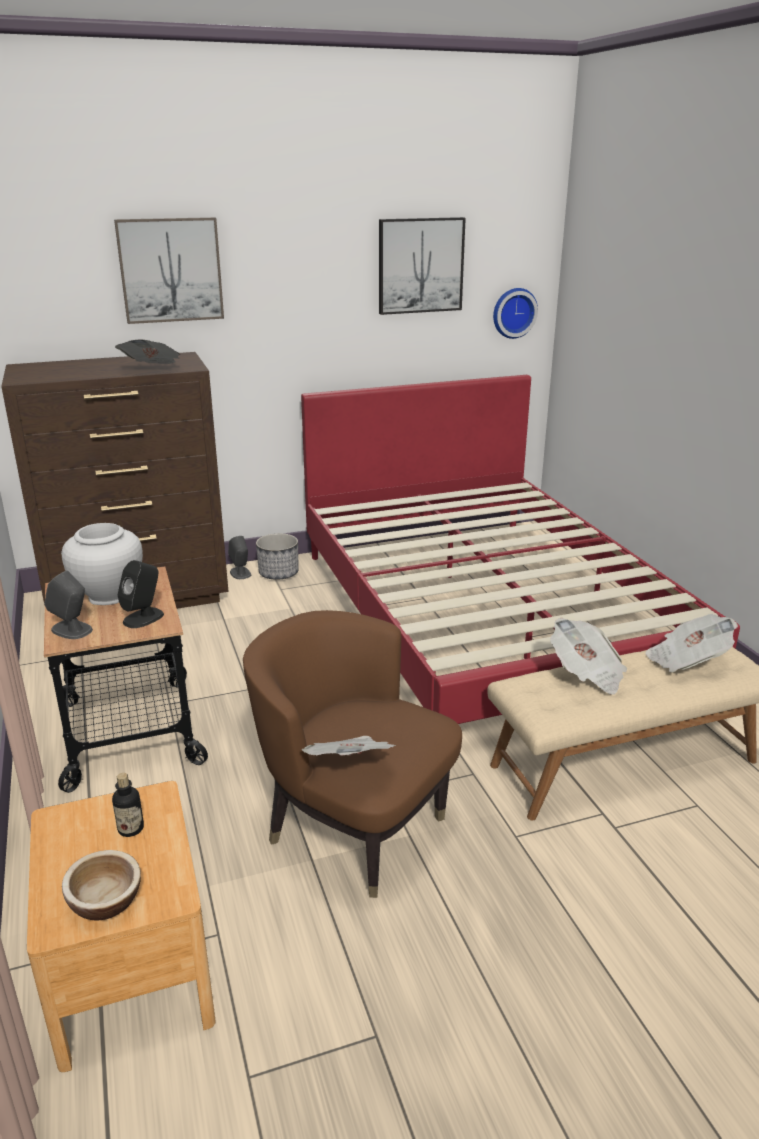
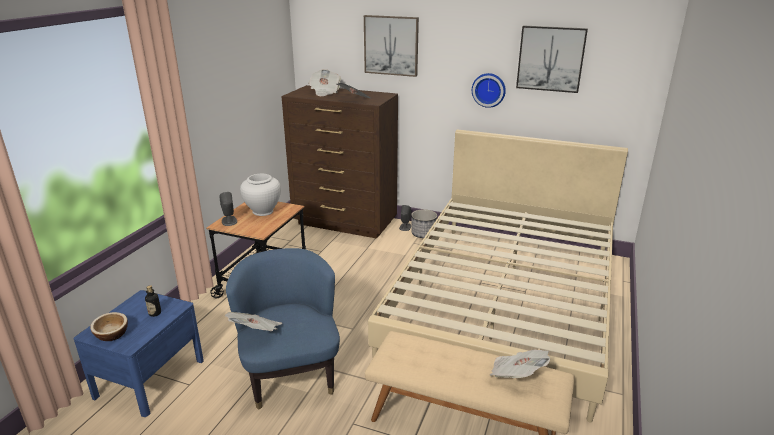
camera: 40 degrees right, 0 degrees up
brown nightstand [27,781,216,1072] -> blue nightstand [74,290,204,417]
black speaker [118,560,164,628] -> none
brown armchair [243,610,462,898] -> blue armchair [226,248,340,410]
red bed [301,375,740,724] -> beige bed [368,129,628,423]
wall clock [493,288,538,339] -> wall clock moved to [472,73,506,108]
newspaper [550,618,627,695] -> newspaper moved to [308,69,341,96]

